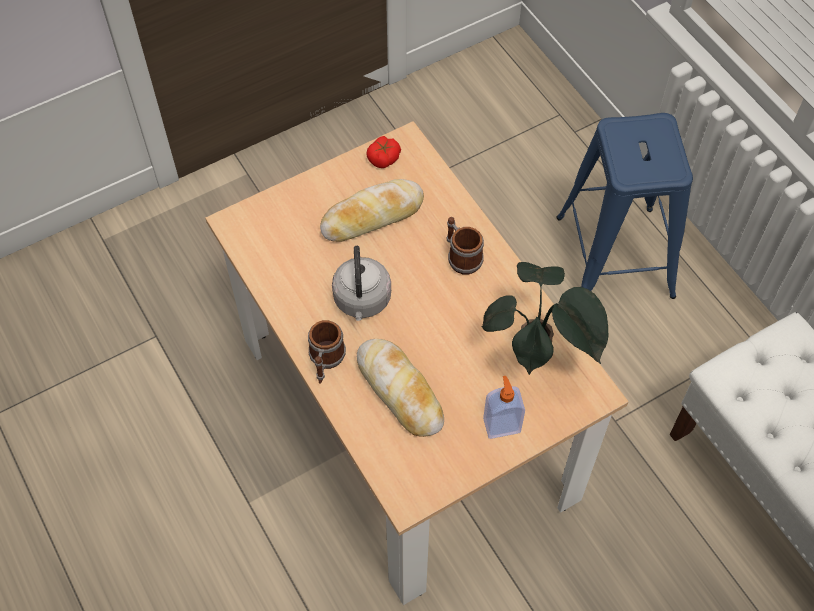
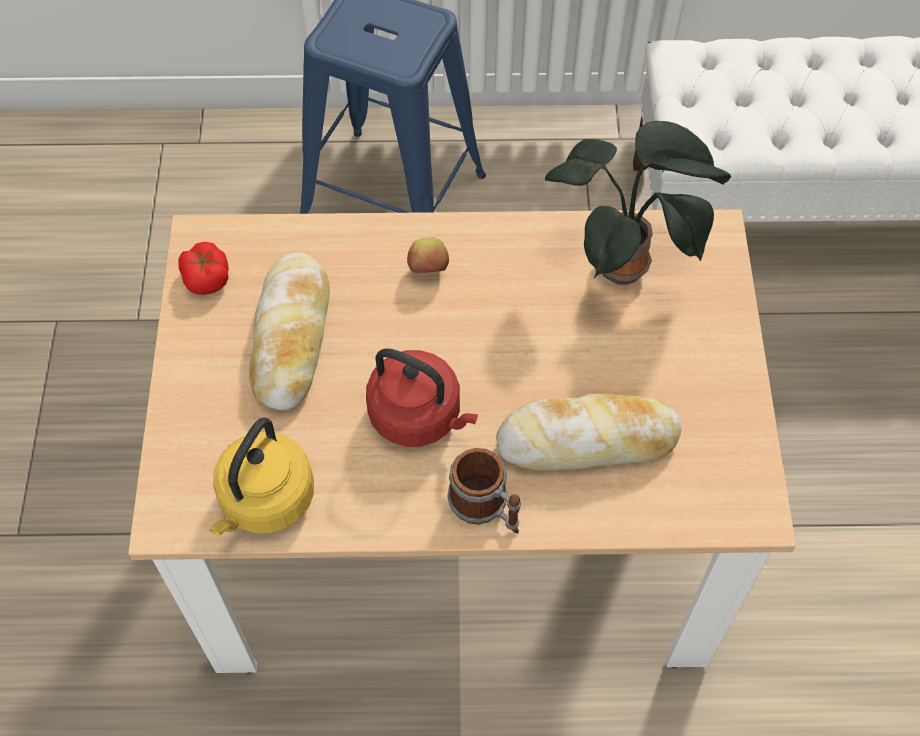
camera: 60 degrees left, 0 degrees up
grey kettle [332,246,391,321] -> red kettle [366,348,478,447]
mug [446,217,484,274] -> apple [407,237,449,273]
soap dispenser [483,376,525,439] -> none
none -> yellow kettle [209,418,314,535]

